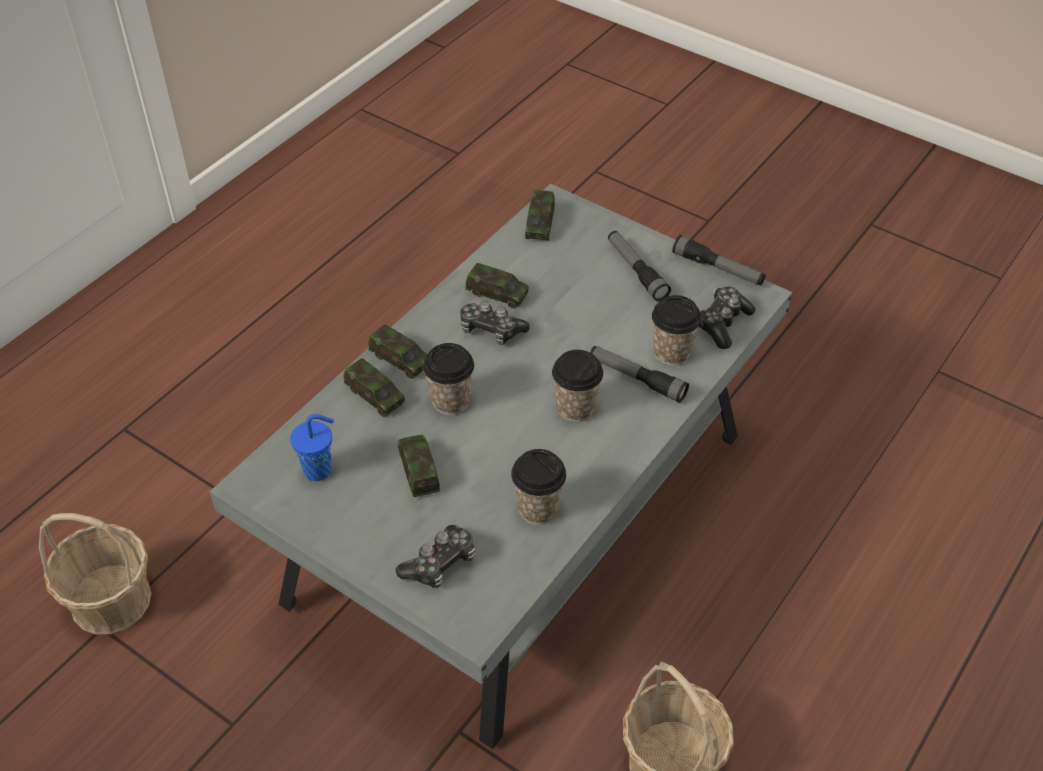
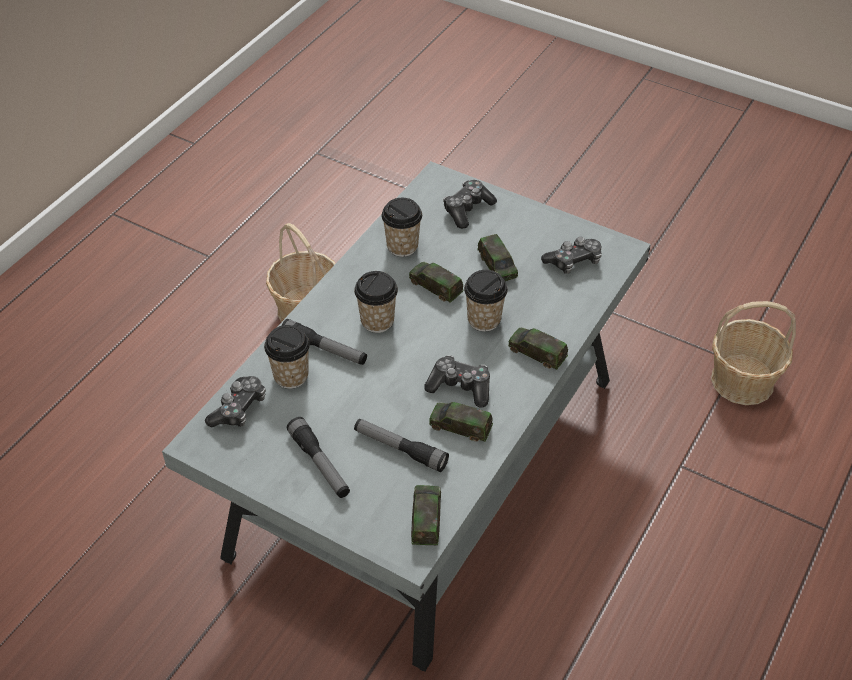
camera: 175 degrees right, 0 degrees up
blue cup [290,414,334,481] -> game controller [541,237,602,274]
toy car [344,358,405,417] -> toy car moved to [409,262,464,303]
flashlight [672,235,766,286] -> flashlight moved to [354,419,449,472]

